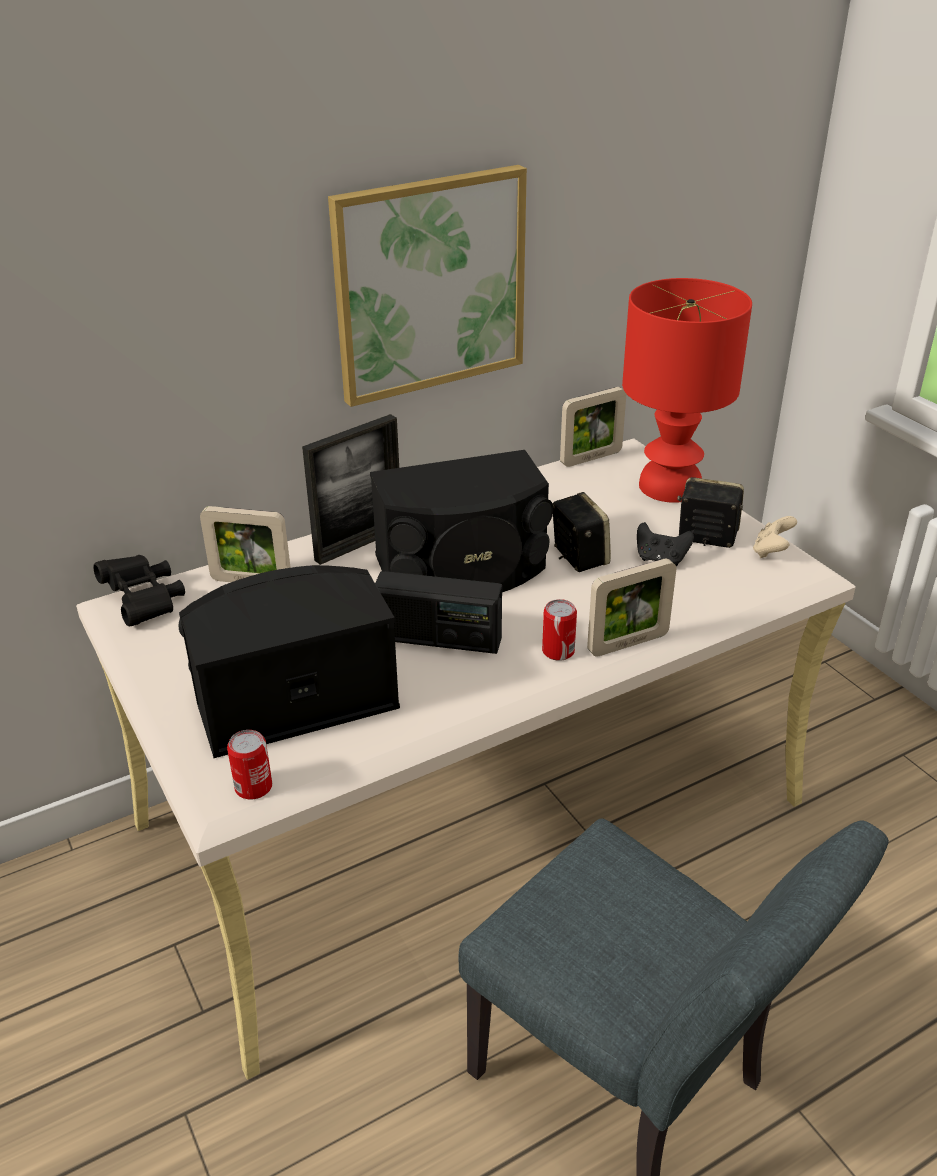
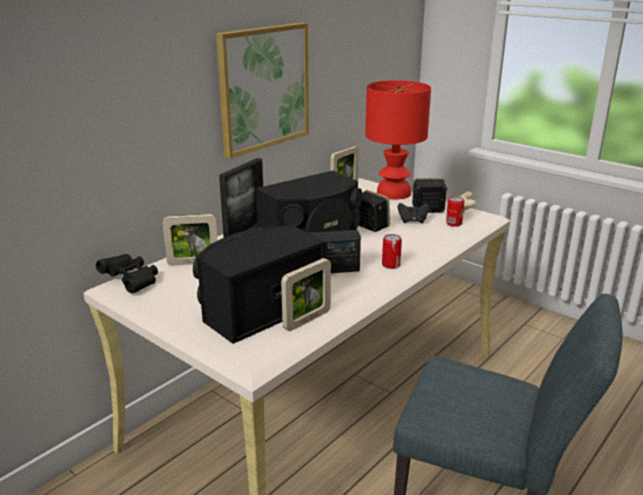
camera: 20 degrees left, 10 degrees down
can [227,730,272,800] -> can moved to [446,196,464,227]
picture frame [587,558,676,657] -> picture frame moved to [281,258,331,331]

